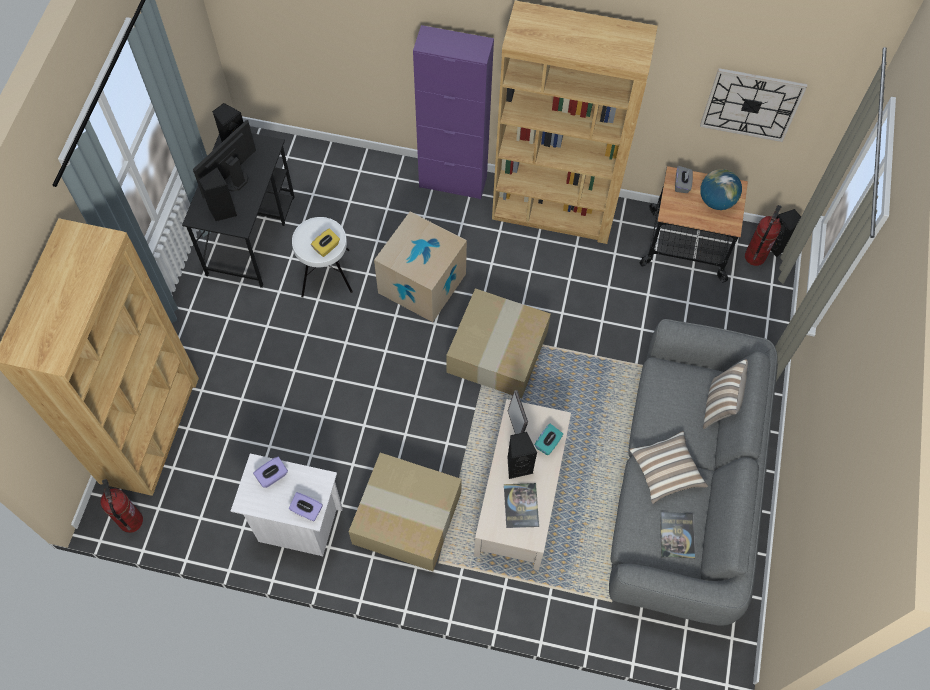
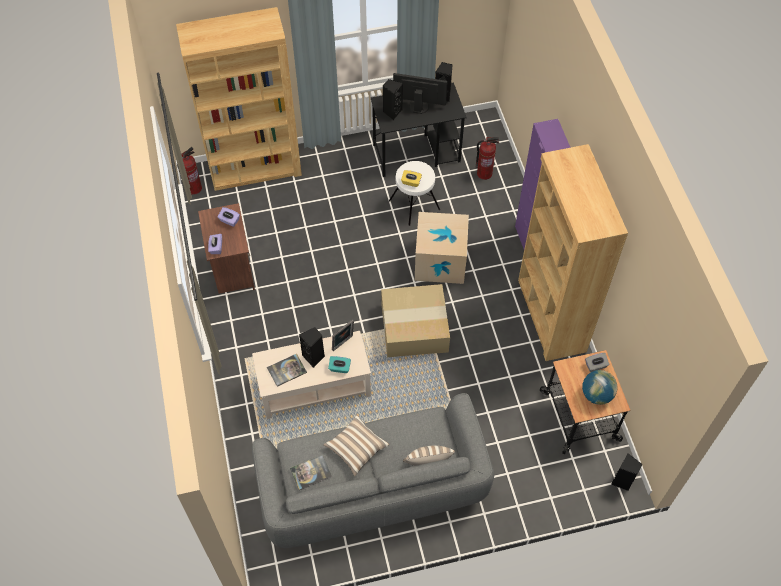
camera: 65 degrees right, 5 degrees down
white nightstand [231,453,343,556] -> brown nightstand [198,203,255,294]
cardboard box [348,453,462,571] -> none
wall clock [700,68,807,142] -> none
fire extinguisher [745,205,781,266] -> fire extinguisher moved to [476,137,499,180]

